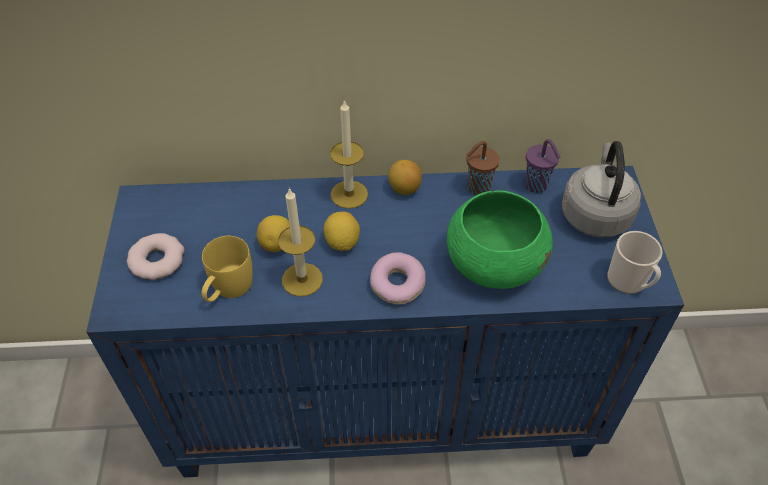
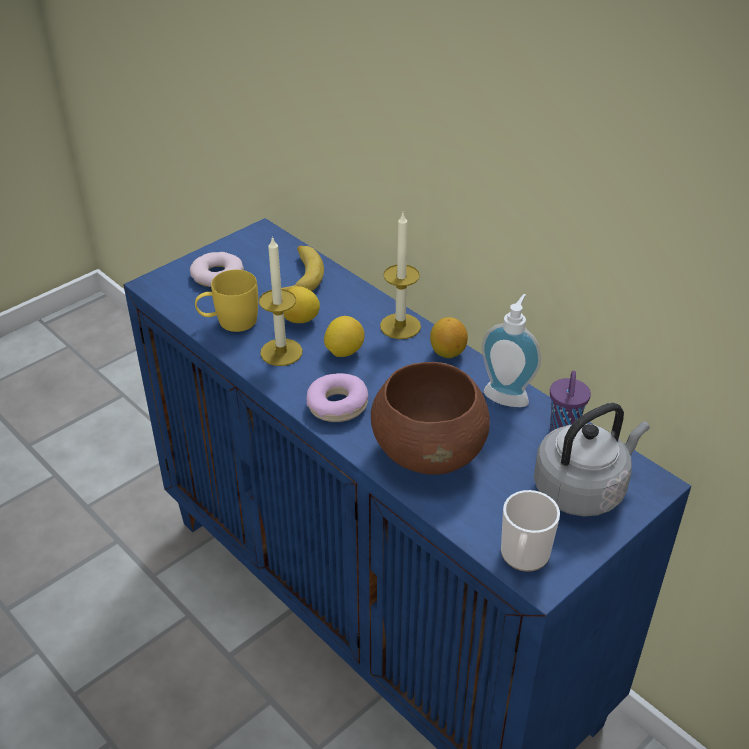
camera: 50 degrees right, 10 degrees down
green bowl [447,190,553,289] -> brown bowl [371,362,490,475]
brown cup [466,141,500,195] -> soap dispenser [481,294,541,407]
none -> banana [281,246,324,291]

